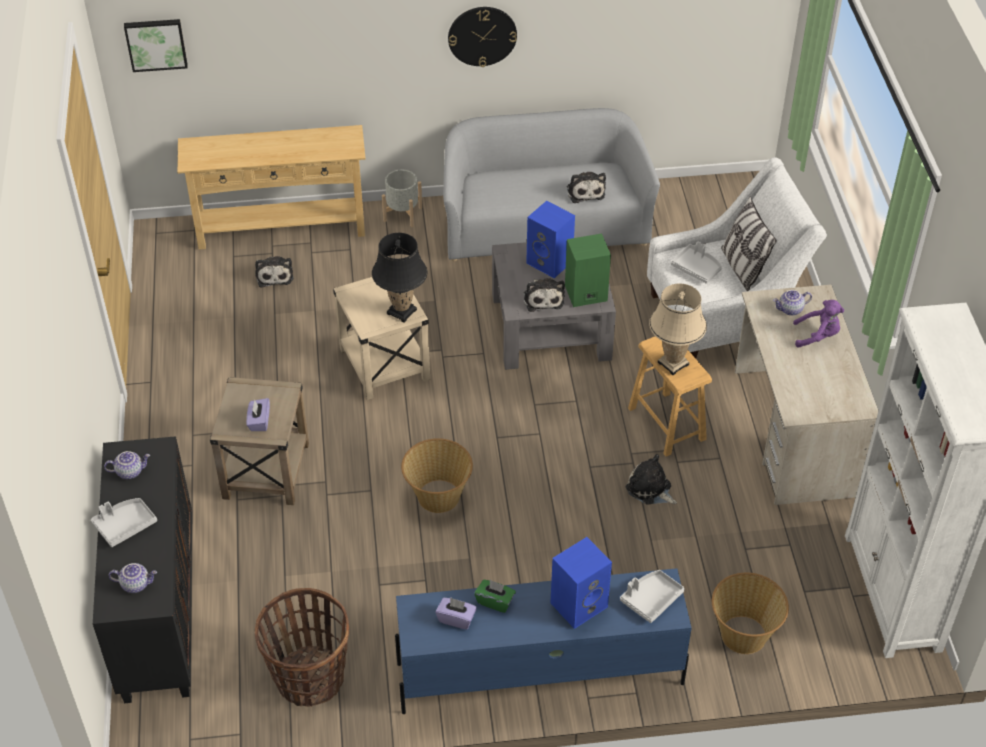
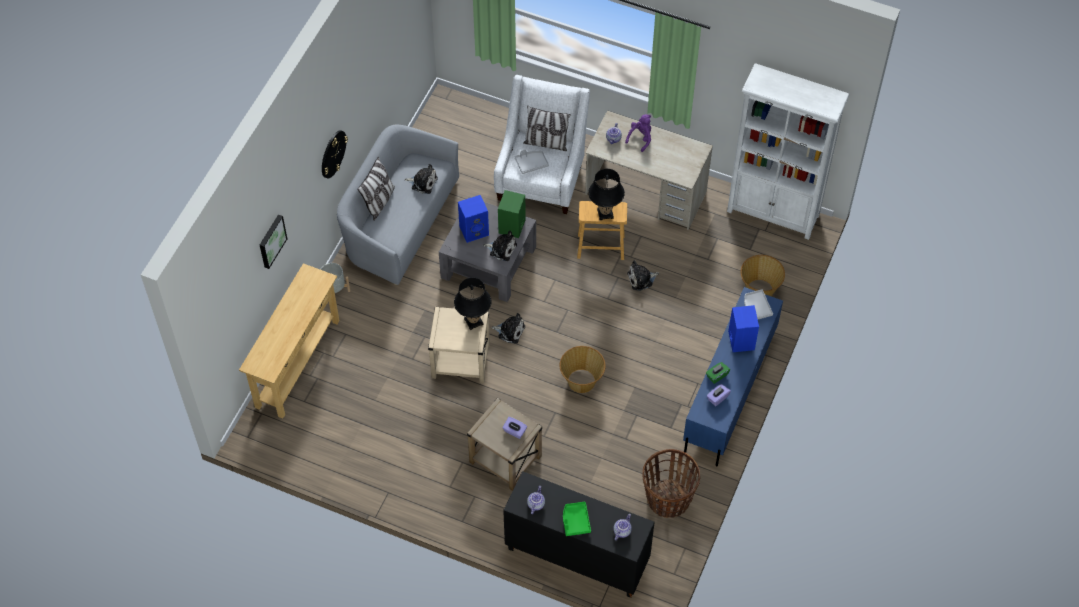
camera: 60 degrees left, 10 degrees up
grey tray [91,498,157,547] -> green tray [563,502,591,536]
picture [124,19,188,72] -> picture moved to [260,214,287,269]
plush toy [255,256,293,288] -> plush toy moved to [491,313,525,344]
beige table lamp [649,284,707,375] -> black table lamp [588,169,625,220]
none -> pillow [357,157,395,221]

